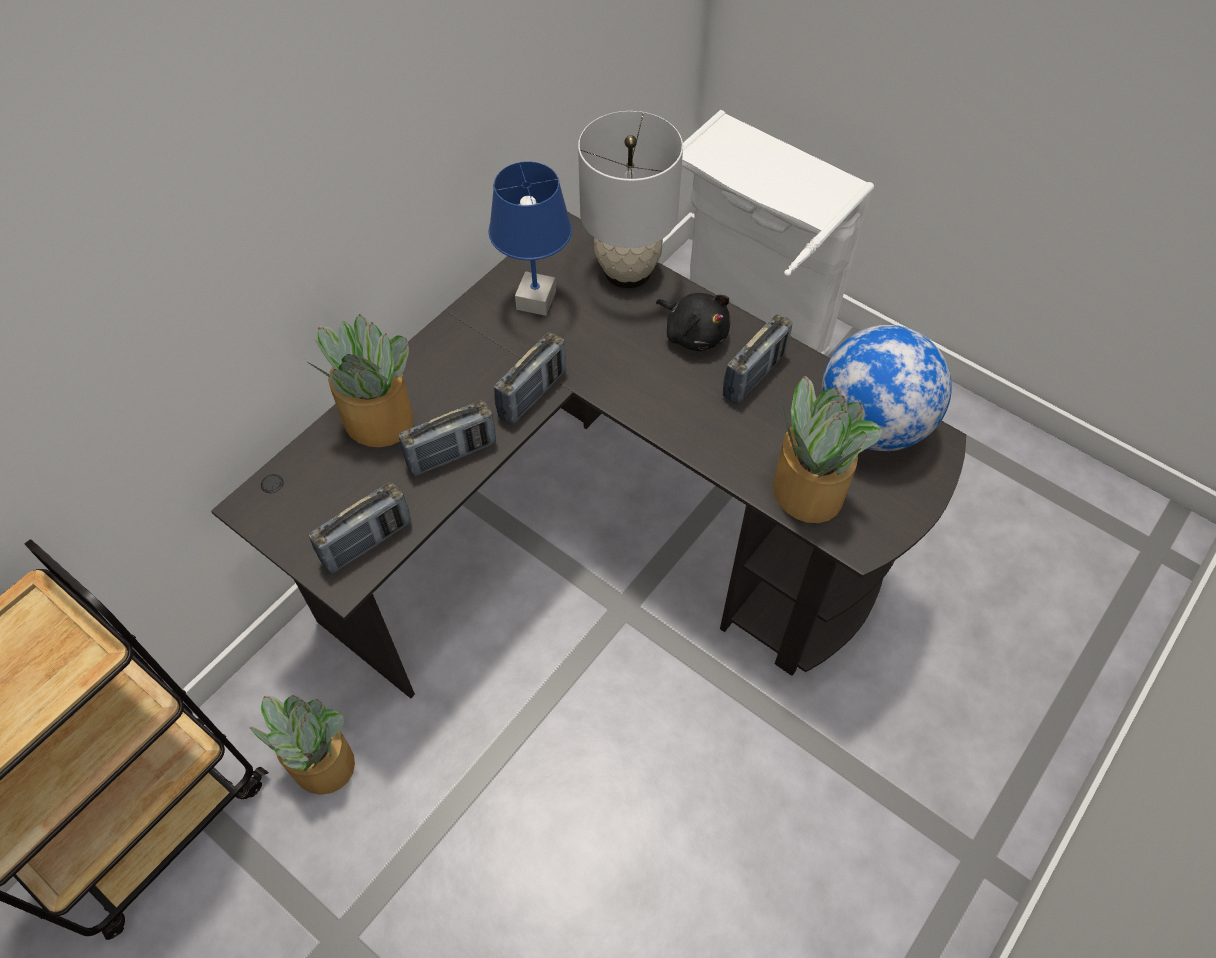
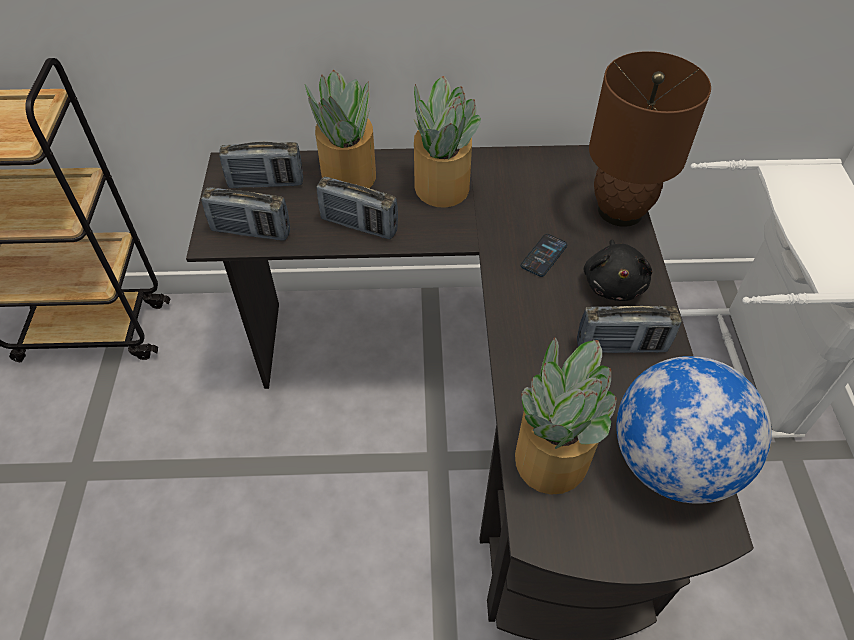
camera: 50 degrees right, 5 degrees down
potted plant [249,695,355,795] -> potted plant moved to [414,76,481,208]
blue table lamp [489,161,572,316] -> none
radio [494,332,566,425] -> radio moved to [219,142,303,188]
white table lamp [578,111,683,288] -> brown table lamp [589,51,711,227]
none -> phone [521,234,567,277]

